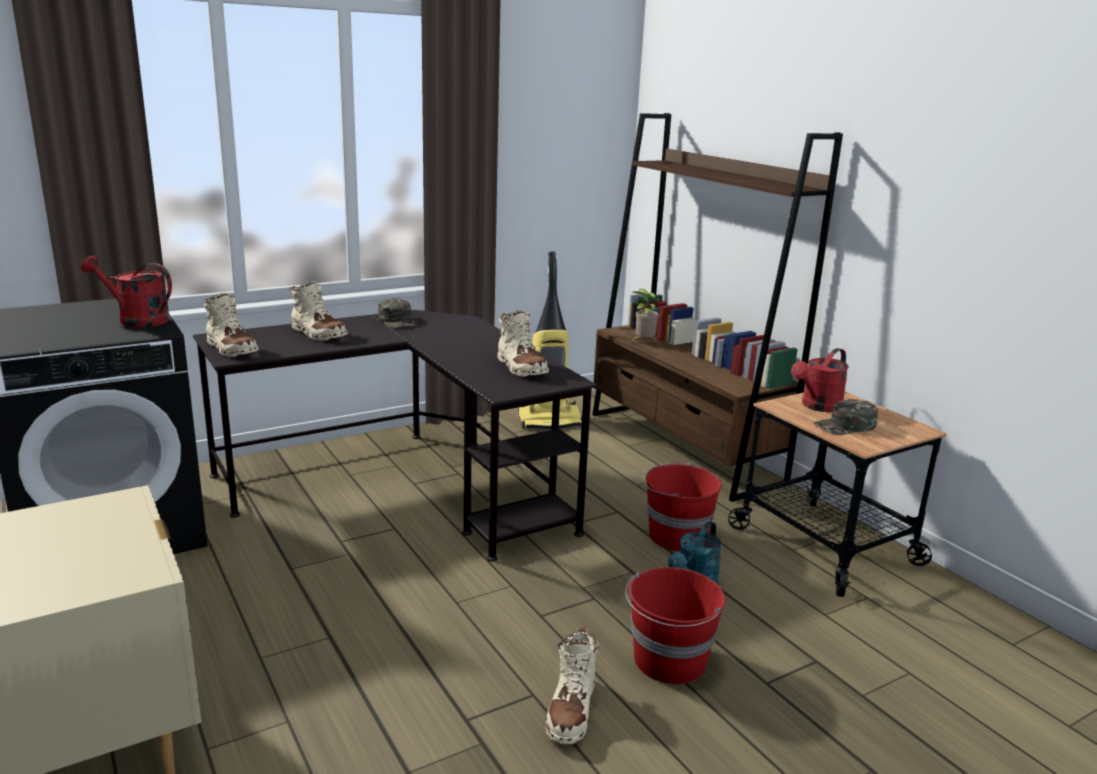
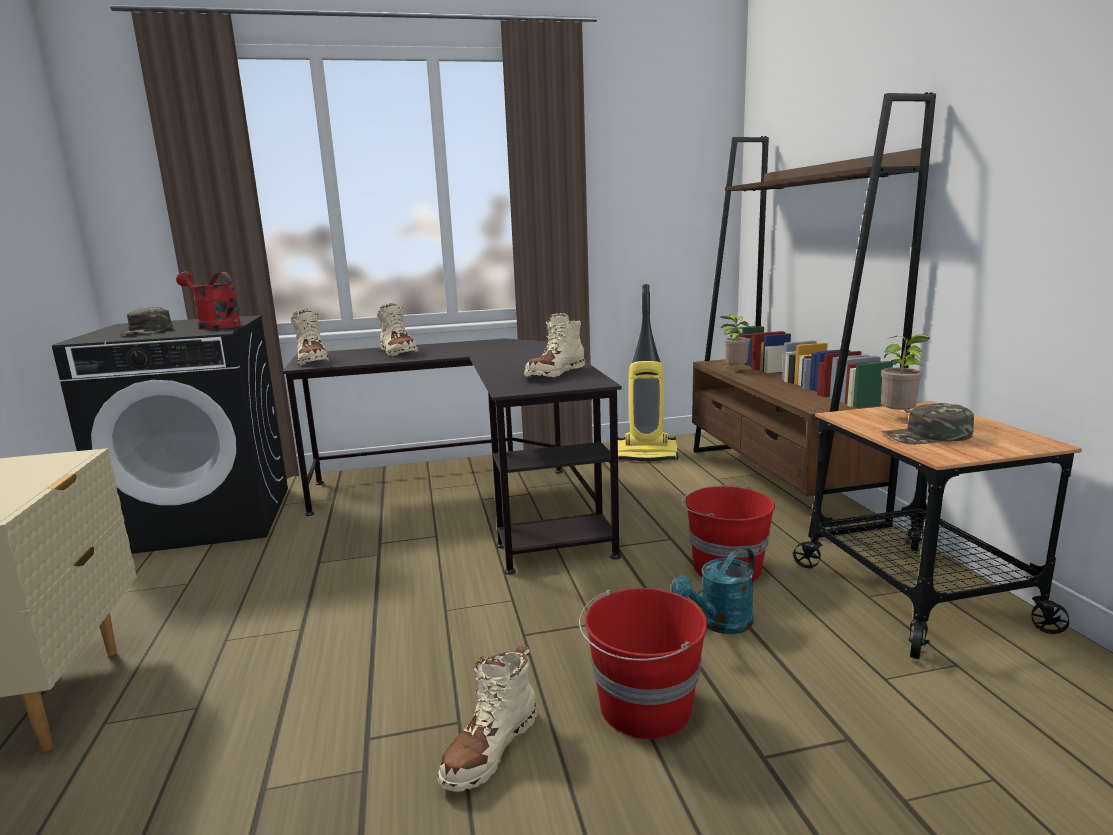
camera: 20 degrees right, 5 degrees down
green cap [378,298,417,328] -> green cap moved to [121,307,172,335]
beige boot [497,310,549,377] -> beige boot turned 45 degrees clockwise [524,313,585,377]
red watering can [791,348,849,412] -> potted plant [881,334,929,413]

